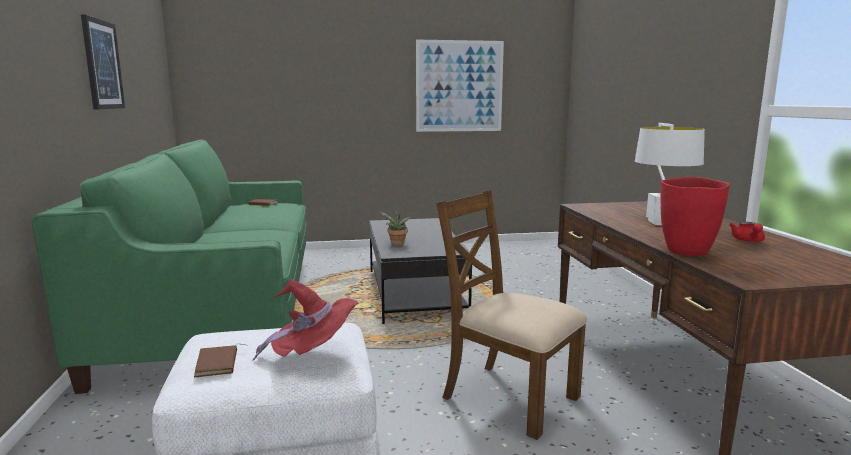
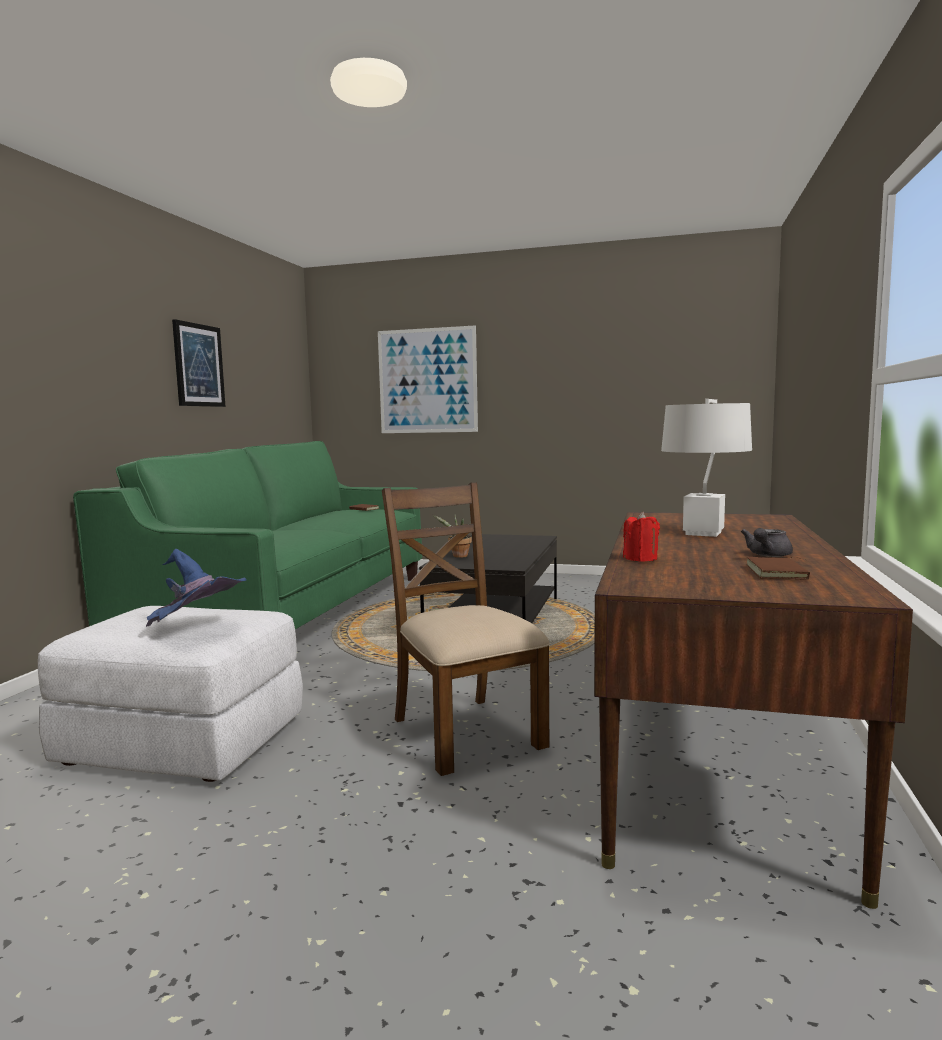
camera: 25 degrees right, 5 degrees down
brown book [194,344,248,377] -> brown book moved to [747,557,810,580]
red hat [252,279,359,361] -> blue hat [146,549,247,627]
picture [416,40,504,132] -> picture moved to [378,325,478,433]
red vase [660,177,730,256] -> red candle [623,512,660,562]
red teapot [729,222,765,242] -> grey teapot [741,528,793,557]

